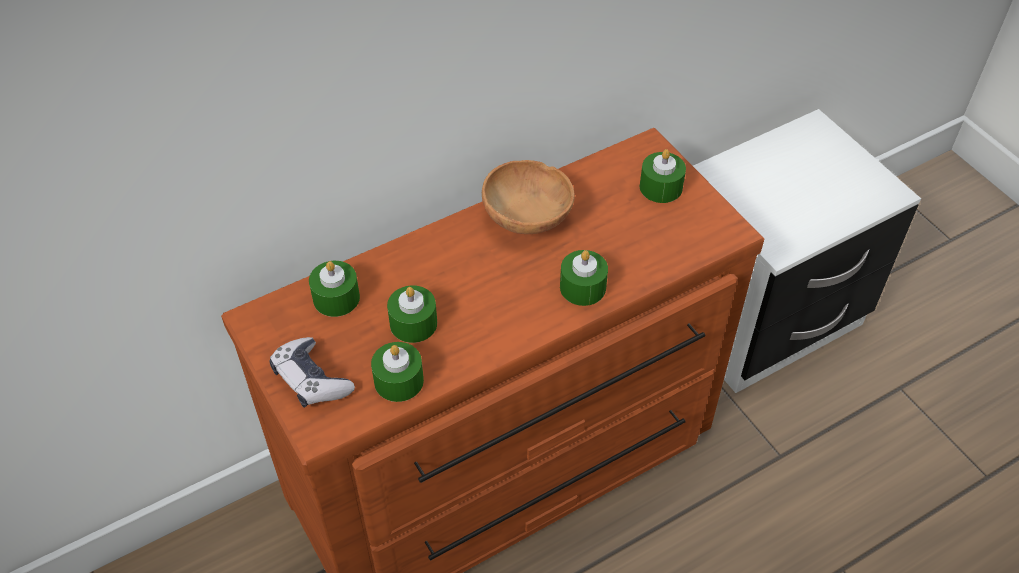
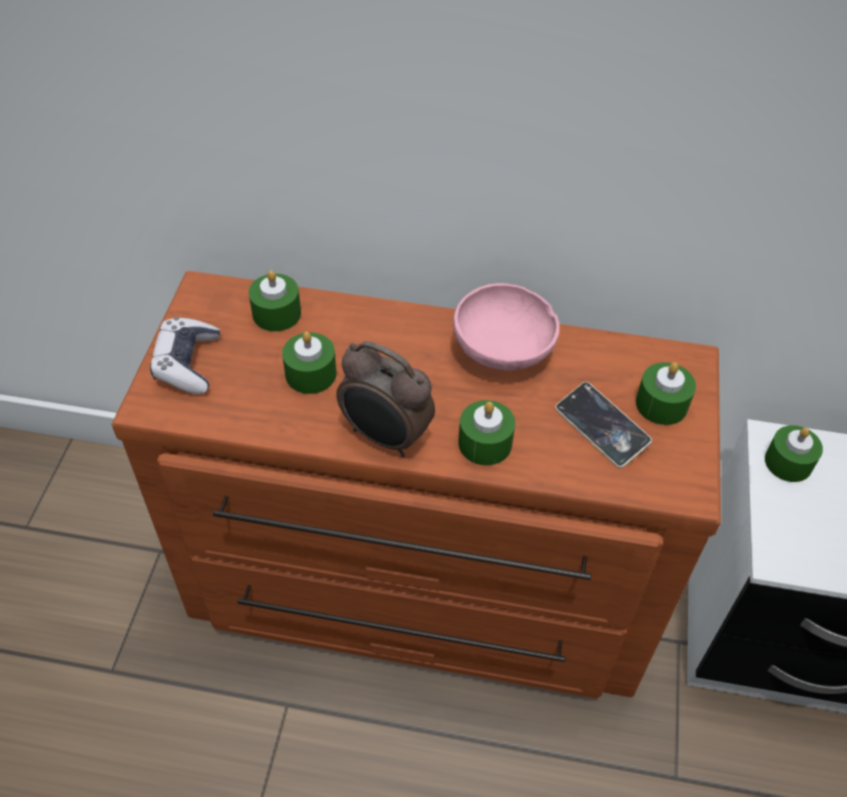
camera: 40 degrees right, 0 degrees up
green candle [371,342,424,402] -> green candle moved to [765,425,823,482]
brown bowl [482,160,575,234] -> pink bowl [453,283,560,370]
none -> alarm clock [336,341,435,457]
none -> phone [555,382,652,468]

